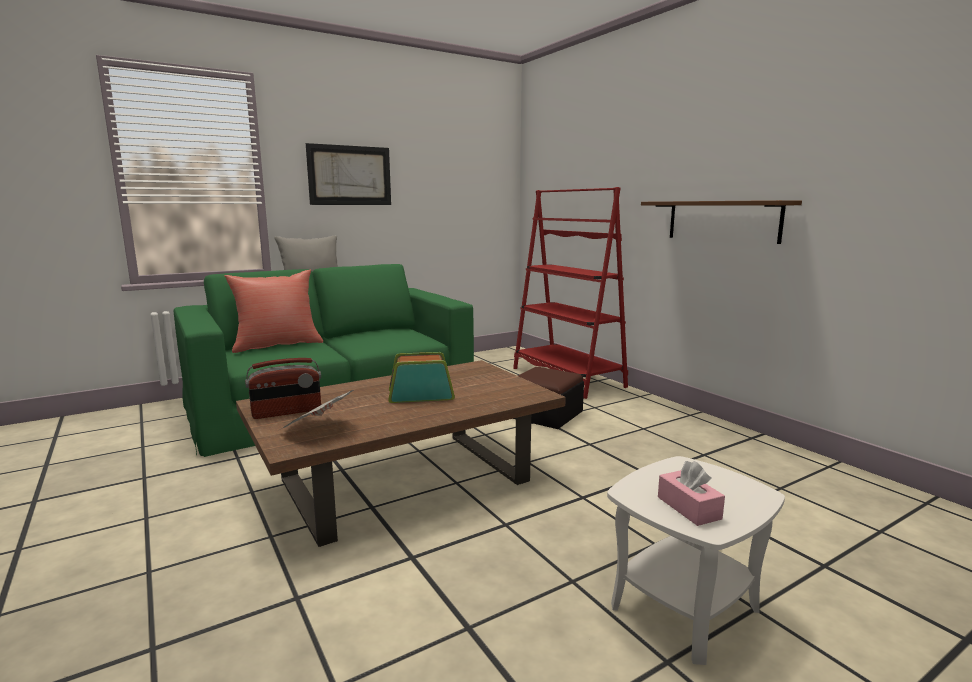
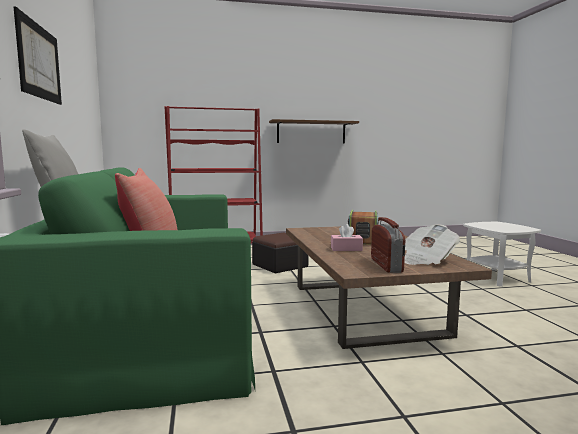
camera: 70 degrees left, 5 degrees down
pink tissue box [658,461,725,526] -> pink tissue box moved to [331,224,363,251]

